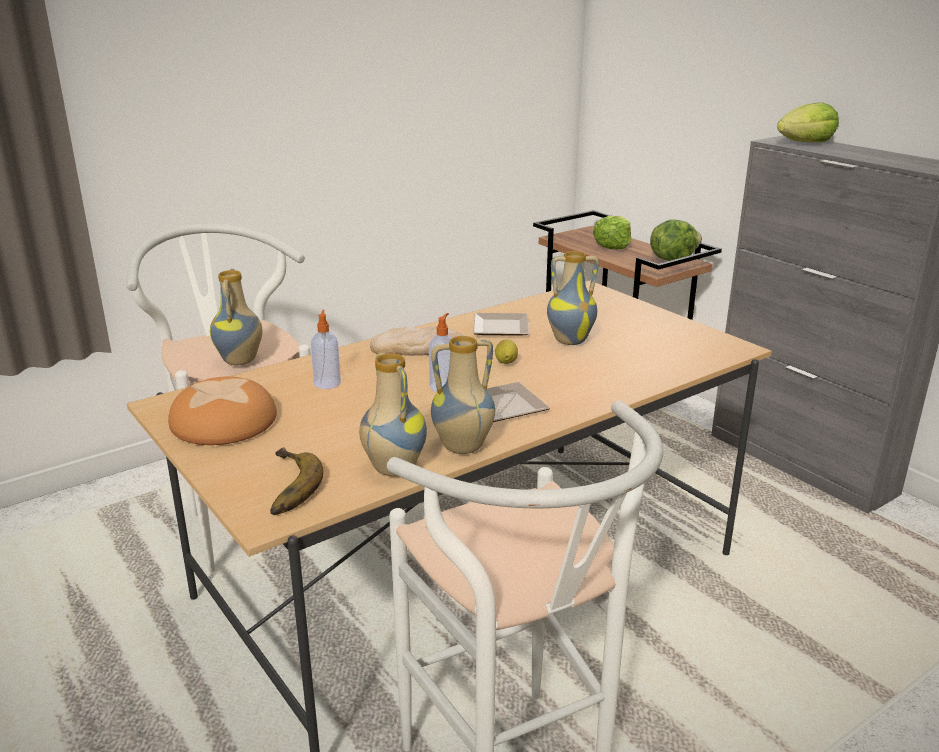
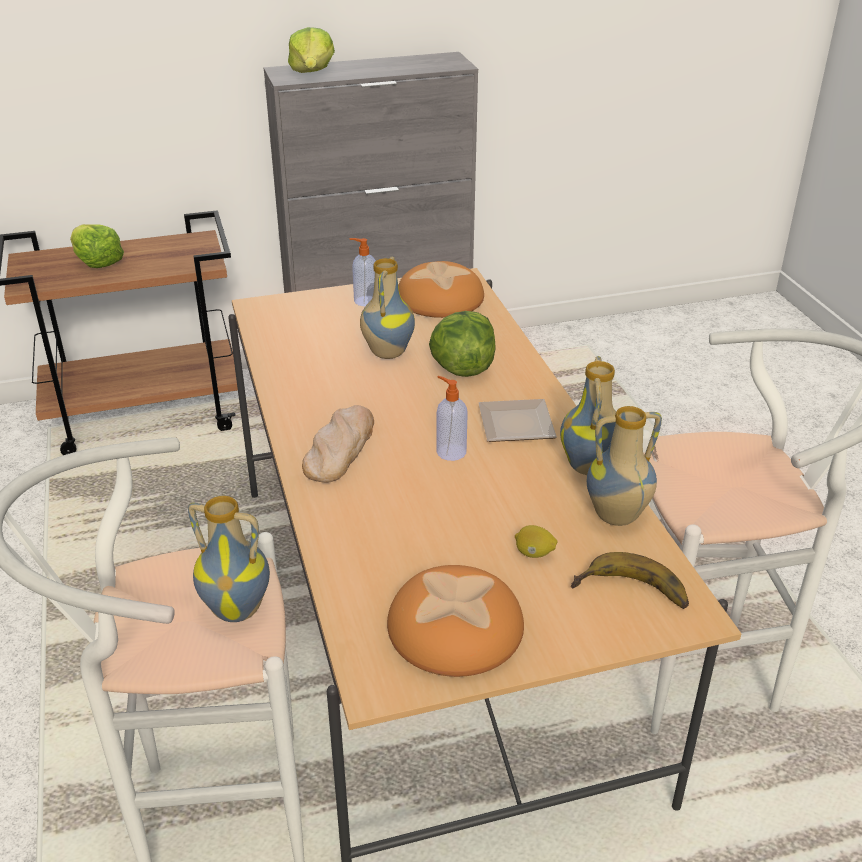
camera: 70 degrees left, 10 degrees up
soap dispenser [311,310,341,389] -> soap dispenser moved to [350,238,376,306]
plate [473,313,529,336] -> none
lemon [495,339,518,364] -> lemon moved to [515,525,557,558]
lettuce [650,219,702,261] -> lettuce moved to [429,311,496,377]
none -> bread [398,261,484,318]

